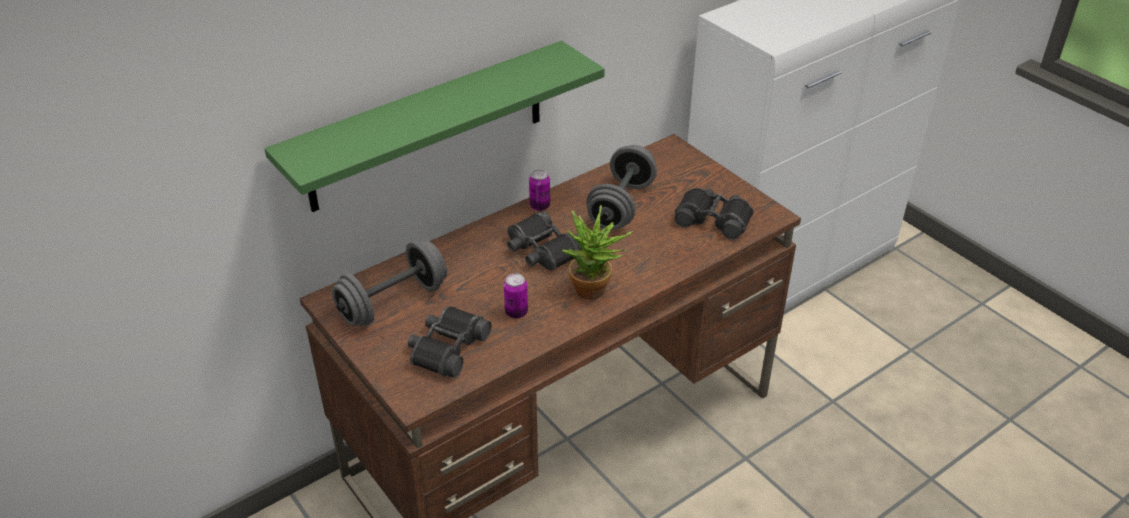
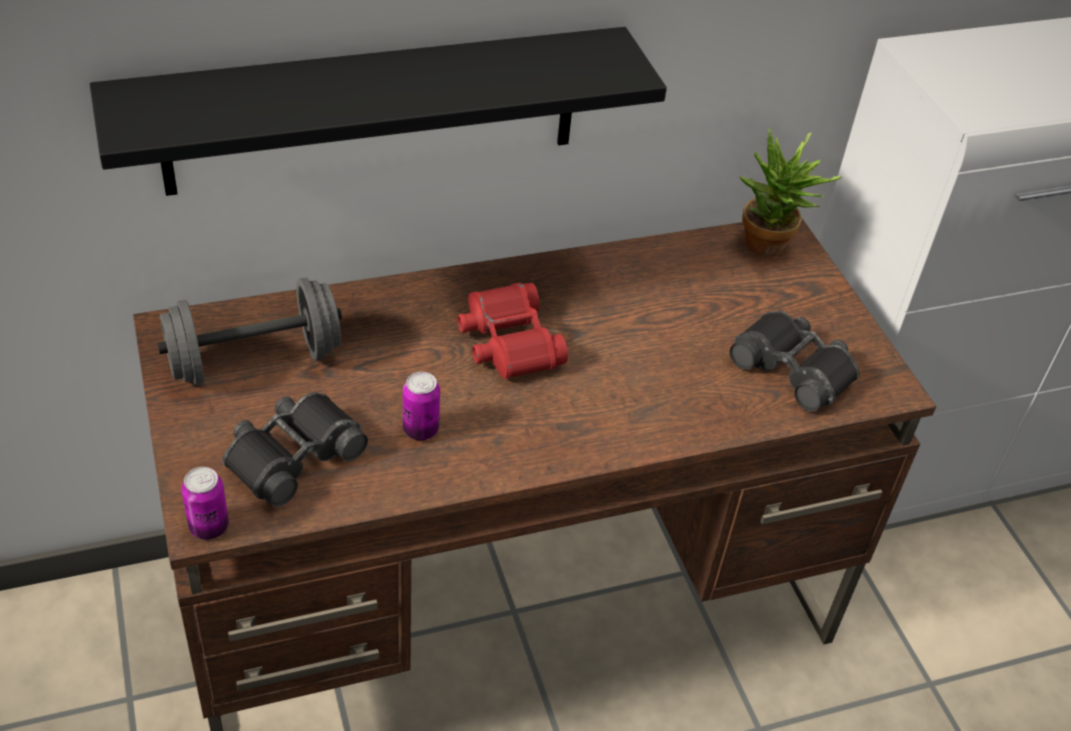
camera: 15 degrees right, 5 degrees up
green shelf [264,41,605,212] -> black shelf [90,27,667,196]
black binoculars [507,211,582,271] -> red binoculars [457,283,568,379]
can [529,170,550,211] -> can moved to [181,467,229,540]
potted plant [562,205,634,300] -> potted plant moved to [739,128,842,257]
grey dumbbell [586,145,657,230] -> none

